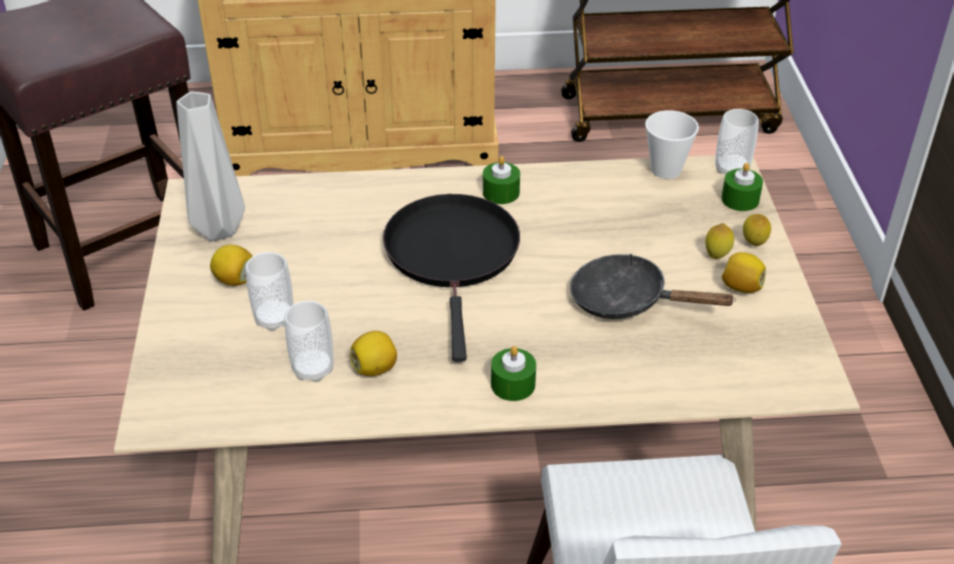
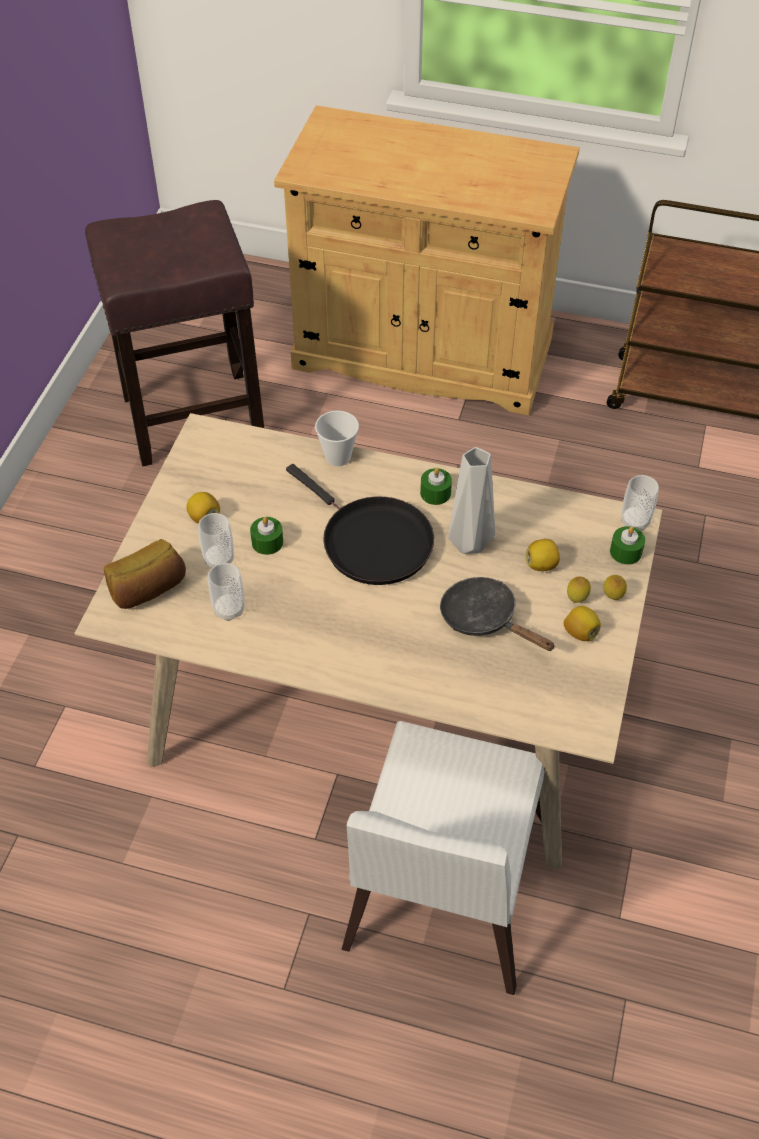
camera: 20 degrees right, 10 degrees up
grey vase [177,92,245,241] -> grey vase moved to [448,447,495,554]
lemon [350,331,397,376] -> lemon moved to [525,539,560,571]
black frying pan [383,194,520,362] -> black frying pan turned 120 degrees clockwise [286,464,434,585]
green candle [491,346,536,401] -> green candle moved to [250,517,283,555]
cup [645,110,699,179] -> cup moved to [315,410,359,466]
none -> bread [104,539,186,609]

